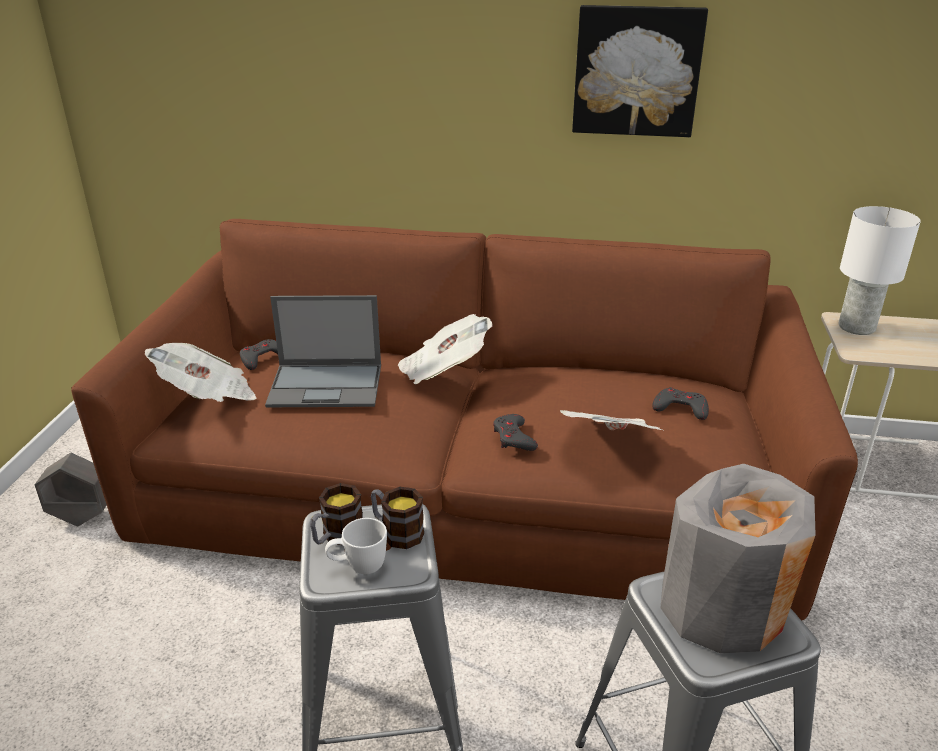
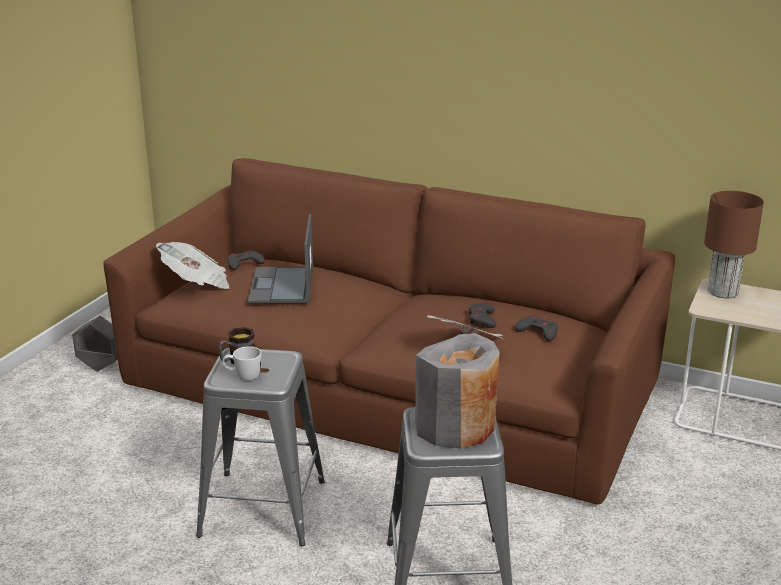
camera: 15 degrees right, 5 degrees down
laptop [265,295,381,407] -> laptop turned 75 degrees clockwise [248,214,313,303]
mug [371,487,424,549] -> none
newspaper [398,314,493,384] -> none
grey game controller [493,414,538,451] -> grey game controller moved to [469,303,497,328]
picture [572,5,708,137] -> none
white table lamp [838,206,921,335] -> brown table lamp [704,191,764,298]

